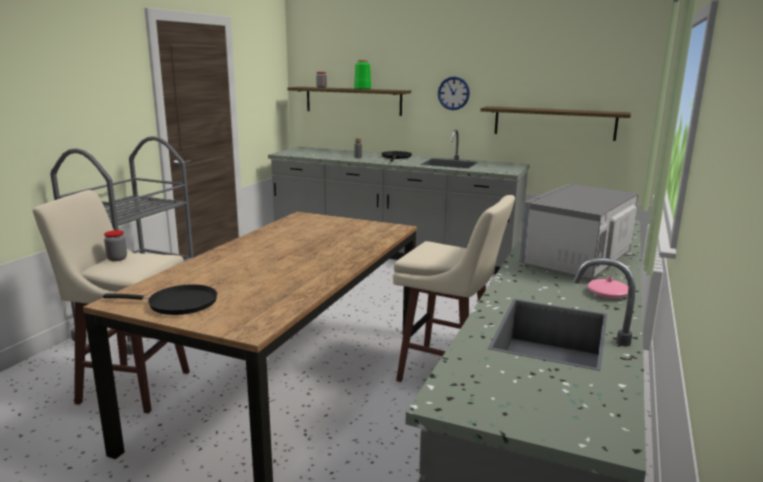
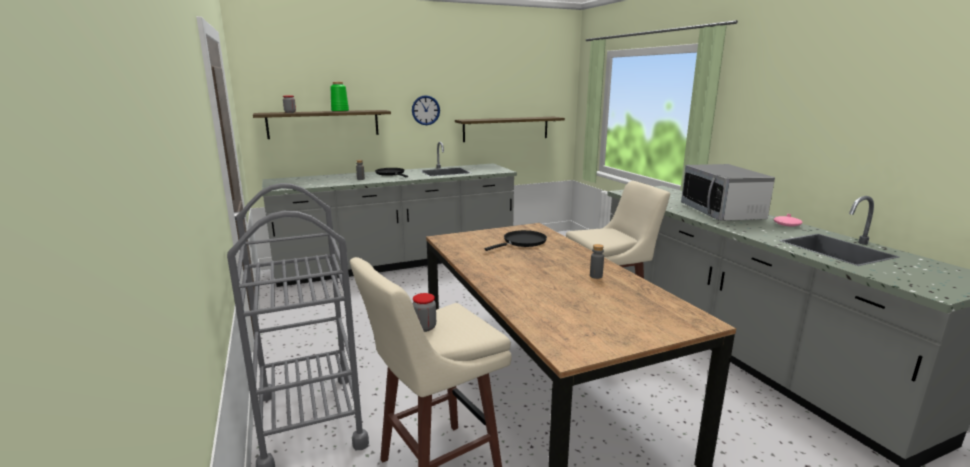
camera: 45 degrees left, 0 degrees up
black frying pan [103,284,217,315] -> black frying pan moved to [485,230,547,251]
none -> grey bottle [590,244,604,279]

